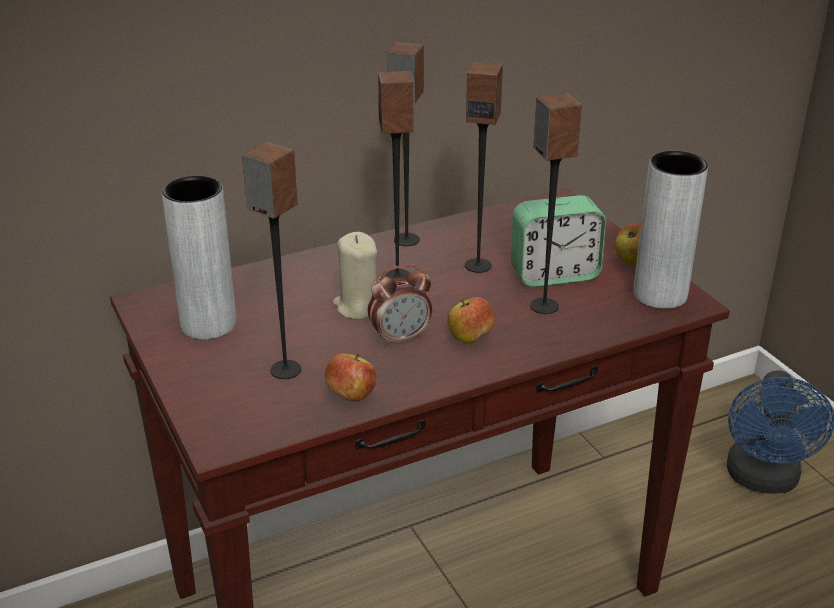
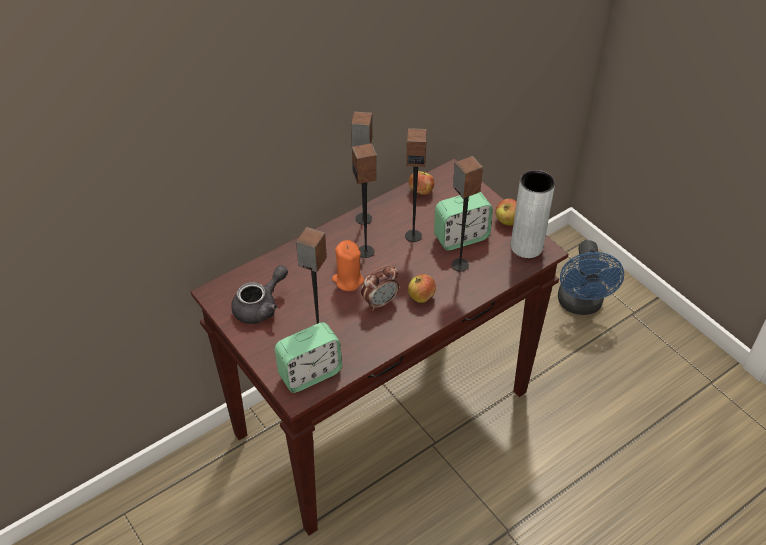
camera: 10 degrees left, 15 degrees up
grey vase [162,176,237,339] -> grey teapot [231,265,288,324]
apple [325,353,376,401] -> apple moved to [408,171,435,195]
beige candle [333,232,377,319] -> orange candle [332,240,364,291]
none -> alarm clock [274,322,342,393]

